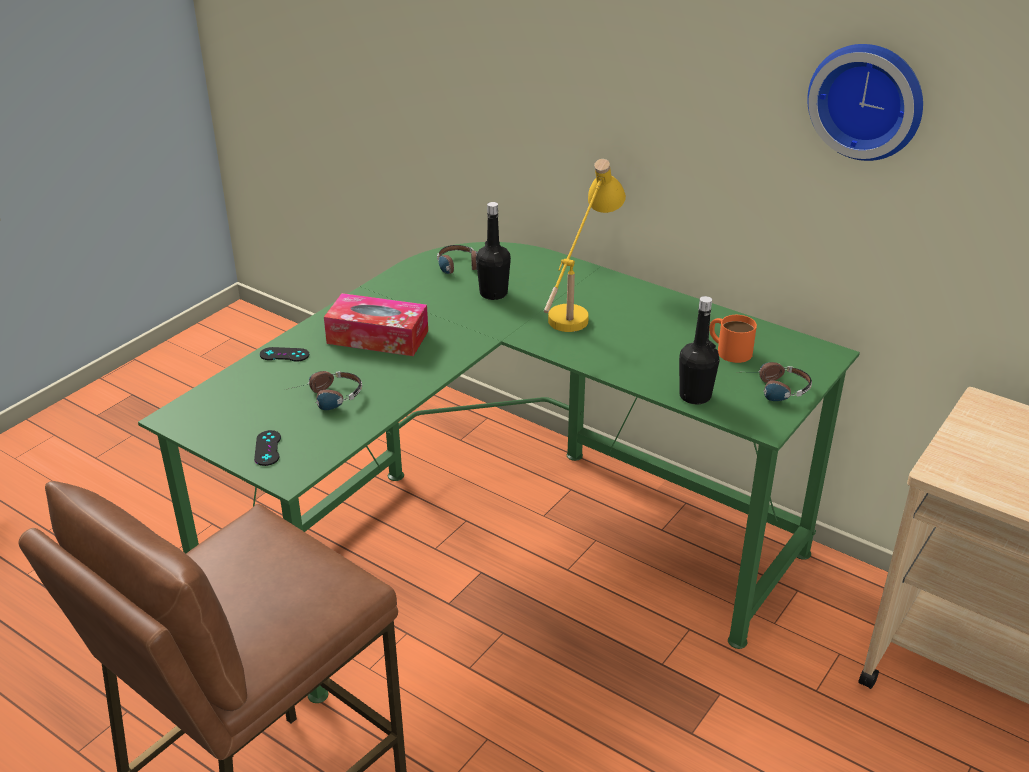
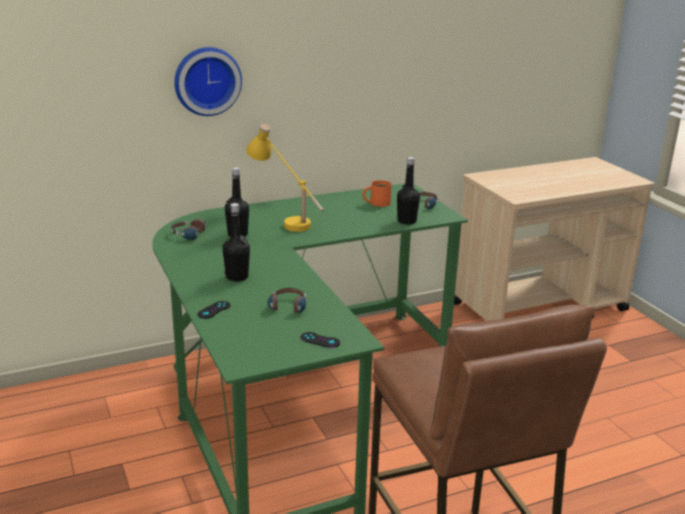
camera: 60 degrees left, 10 degrees down
tissue box [324,293,428,356] -> black bottle [222,203,250,282]
wall clock [807,44,923,161] -> wall clock moved to [174,47,242,116]

